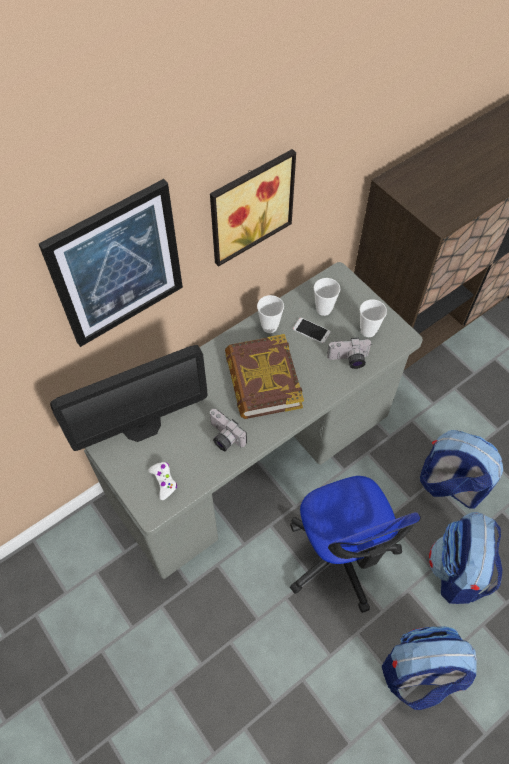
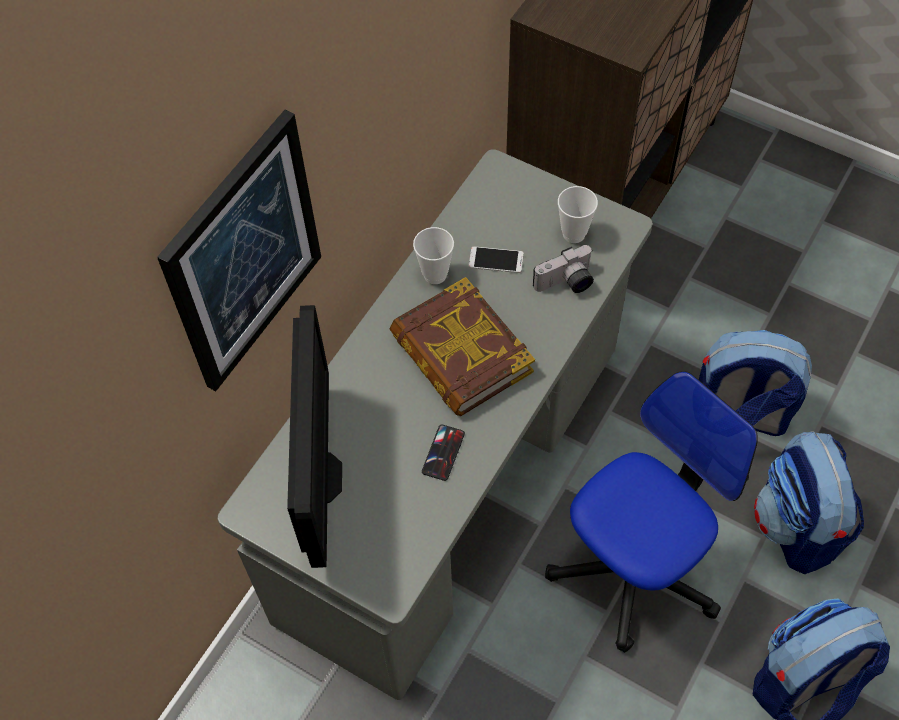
camera: 20 degrees left, 0 degrees up
monitor [50,345,207,451] -> monitor turned 45 degrees counterclockwise [287,305,342,568]
white game controller [149,462,177,500] -> none
camera [209,409,247,451] -> phone [422,425,465,481]
picture [210,149,296,267] -> none
office chair [290,476,421,613] -> office chair turned 90 degrees counterclockwise [545,371,758,653]
cup [314,278,340,316] -> none

